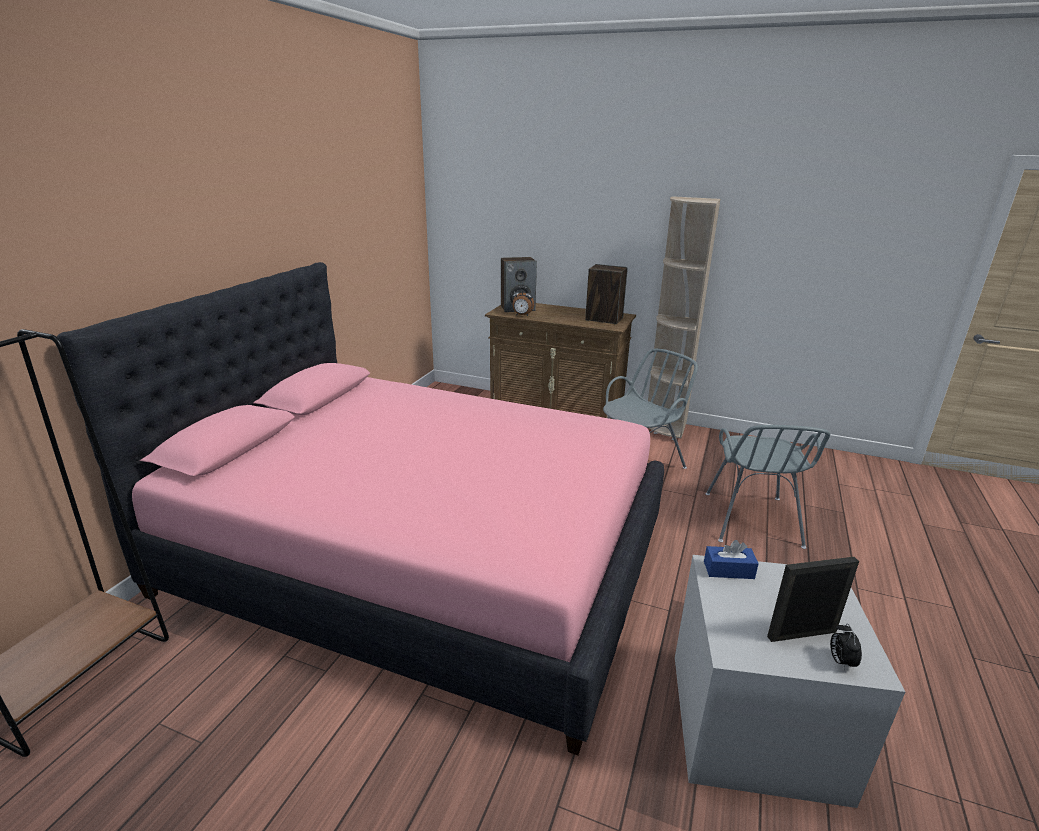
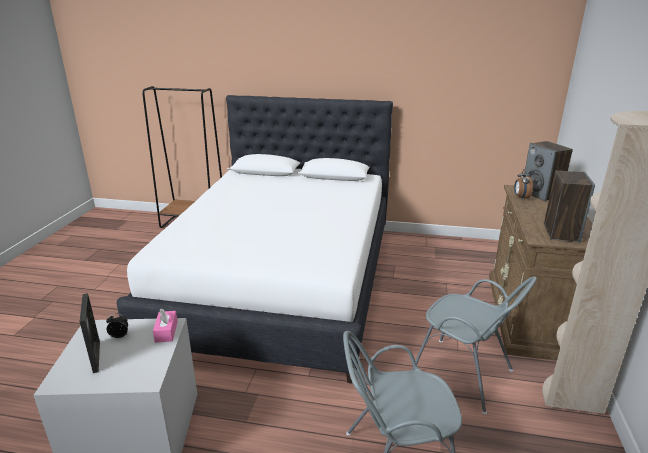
camera: 80 degrees right, 0 degrees up
pink bed [57,262,664,755] -> white bed [117,95,393,384]
blue tissue box [704,540,759,579] -> pink tissue box [153,309,178,343]
alarm clock [830,623,862,671] -> alarm clock moved to [106,314,128,338]

